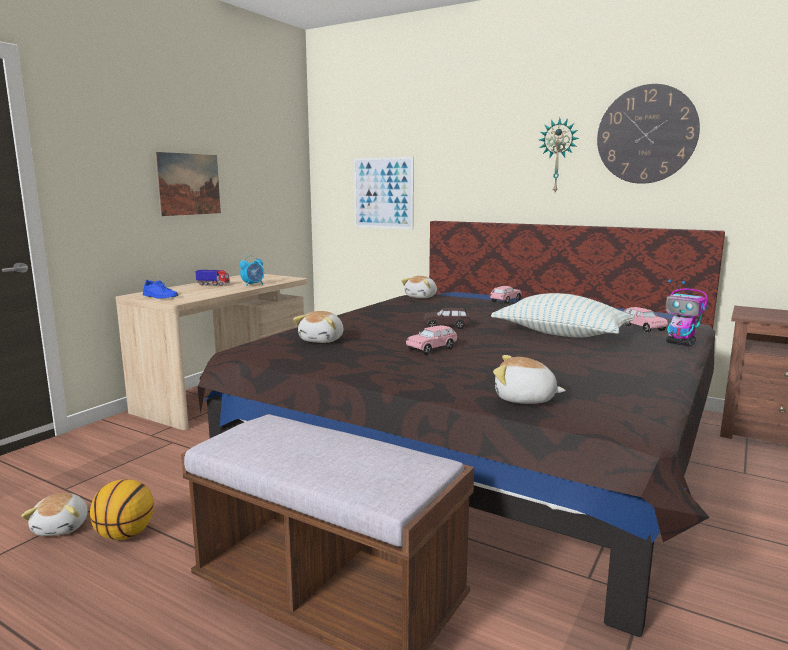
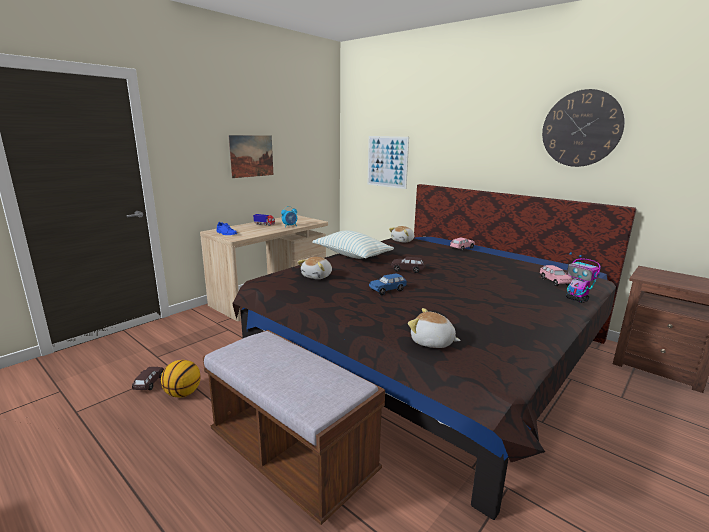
camera: 10 degrees right, 5 degrees up
plush toy [21,493,88,536] -> brown toy car [132,367,164,390]
pink toy car [406,325,457,355] -> blue toy car [369,274,407,295]
pillow [491,293,635,337] -> pillow moved to [312,231,394,259]
wall clock [539,118,579,192] -> none

